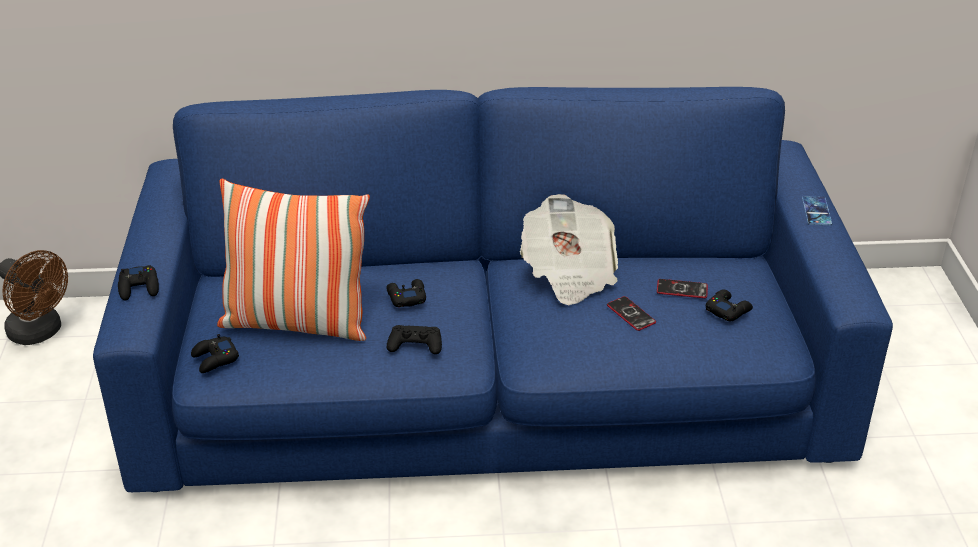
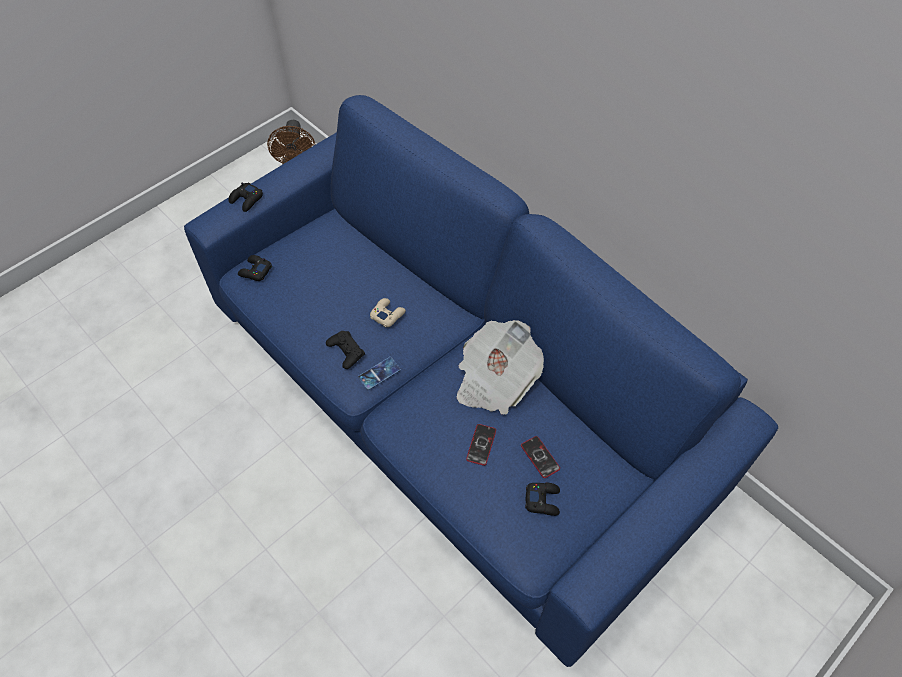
camera: 50 degrees right, 20 degrees up
pillow [217,179,370,341] -> none
black game controller [386,279,426,307] -> beige game controller [370,298,406,327]
phone [802,196,832,225] -> phone moved to [358,357,401,390]

